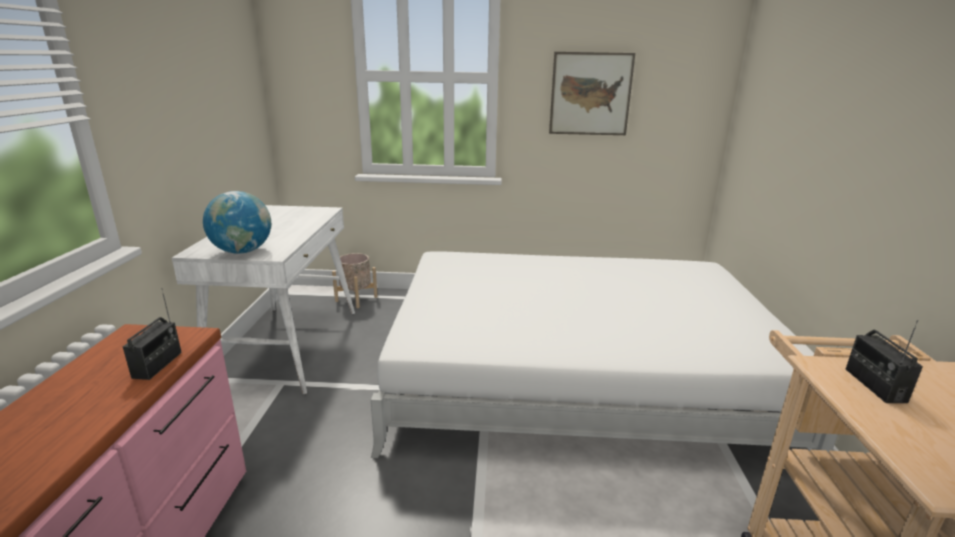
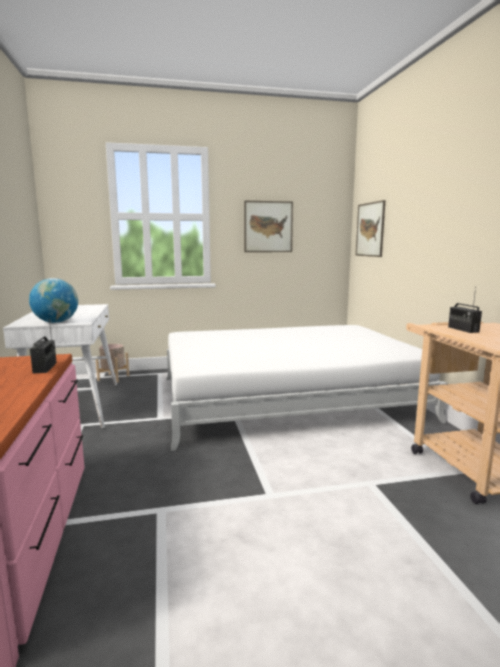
camera: 15 degrees left, 10 degrees down
none -> picture [356,200,385,257]

